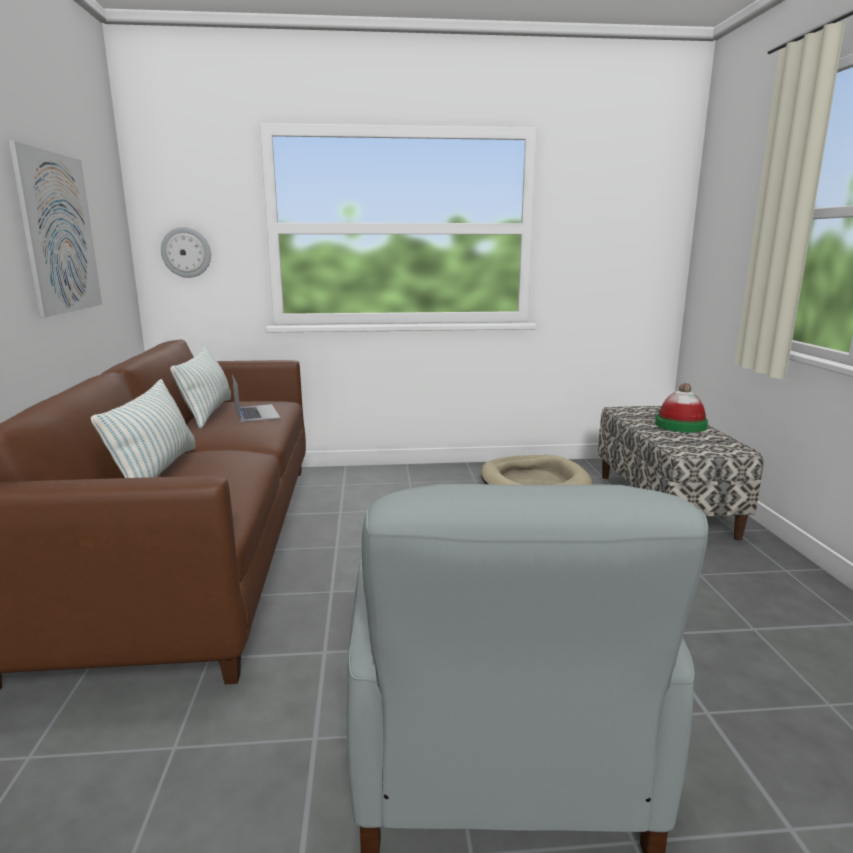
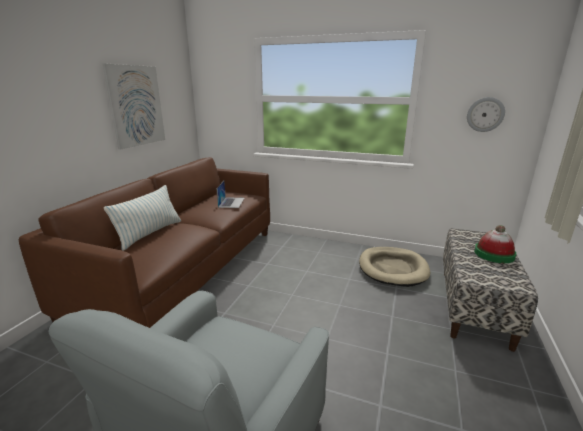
camera: 25 degrees right, 5 degrees up
wall clock [161,227,211,278] -> wall clock moved to [467,97,505,132]
pillow [170,346,231,429] -> none

